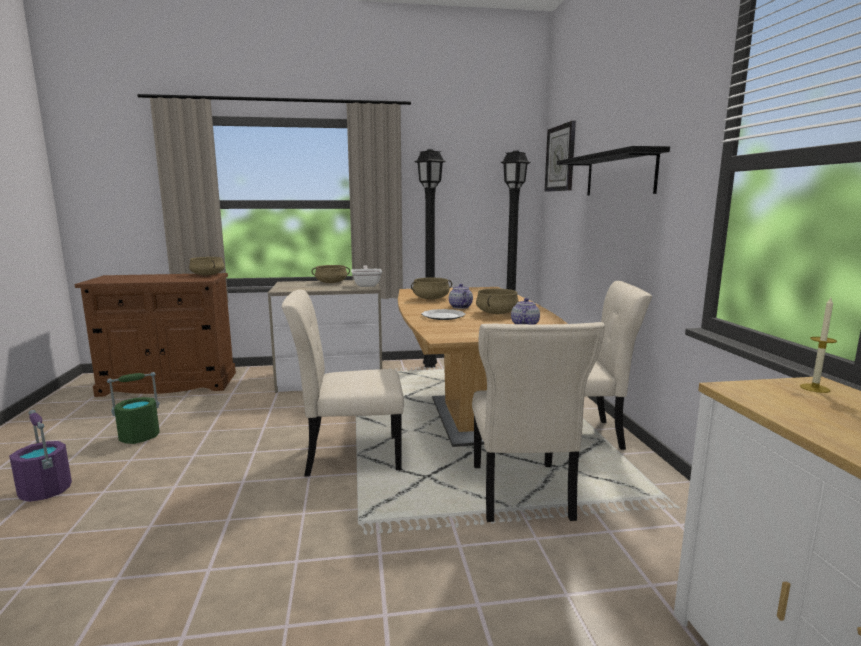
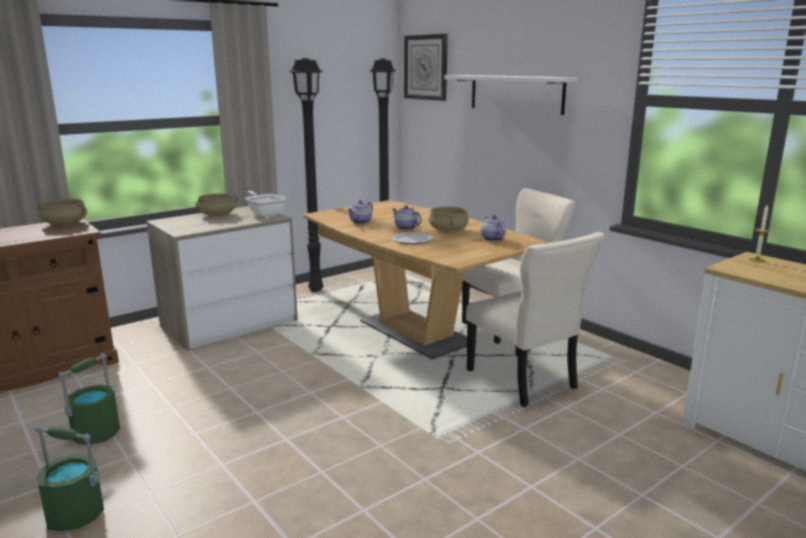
camera: 30 degrees left, 5 degrees up
purple bucket [9,410,72,502] -> green bucket [35,426,104,531]
beige chair [282,289,404,477] -> none
beige cooking pot [411,278,452,299] -> teapot [348,200,373,224]
black shelf [557,146,670,195] -> white shelf [445,75,578,115]

